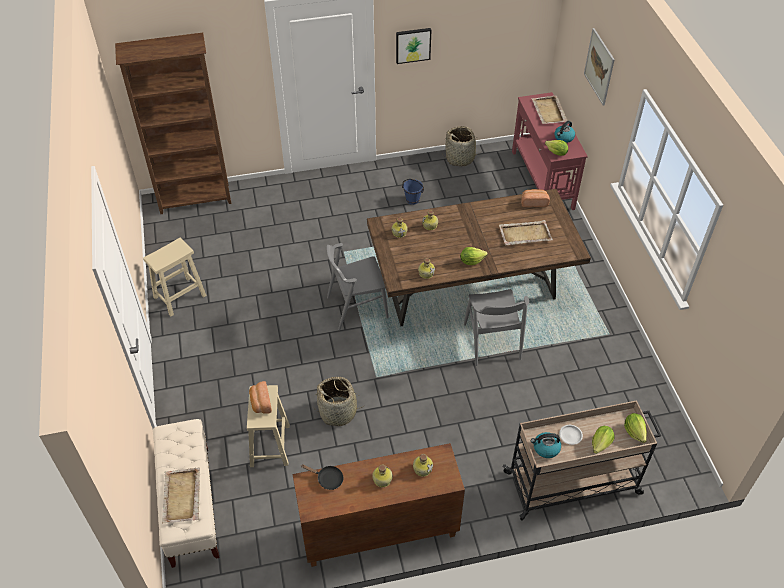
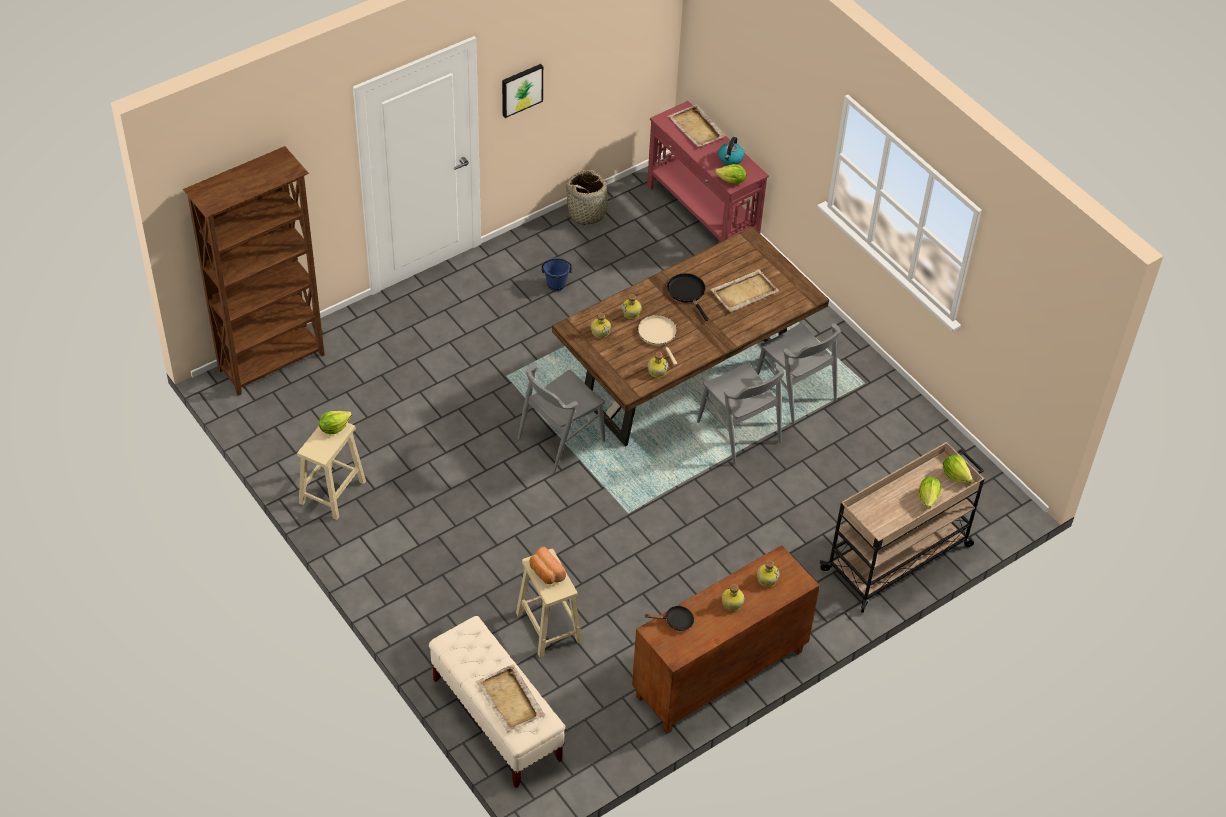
camera: 25 degrees left, 0 degrees up
basket [314,377,366,426] -> none
lettuce [460,247,488,265] -> lettuce moved to [319,411,352,434]
bread [521,189,550,207] -> none
kettle [531,432,561,458] -> none
white plate [559,425,583,445] -> none
picture [584,28,615,106] -> none
none -> beige frying pan [638,315,677,365]
none -> black frying pan [667,273,709,321]
none -> grey chair [756,323,841,424]

